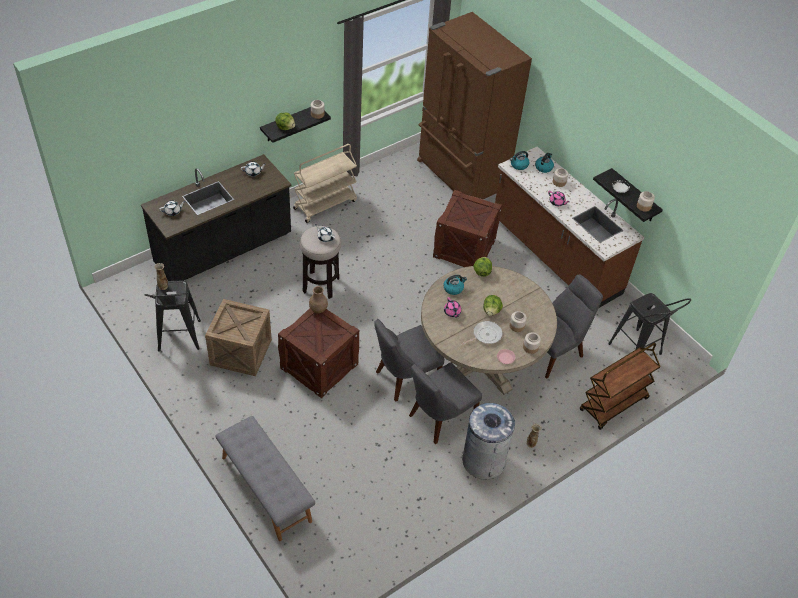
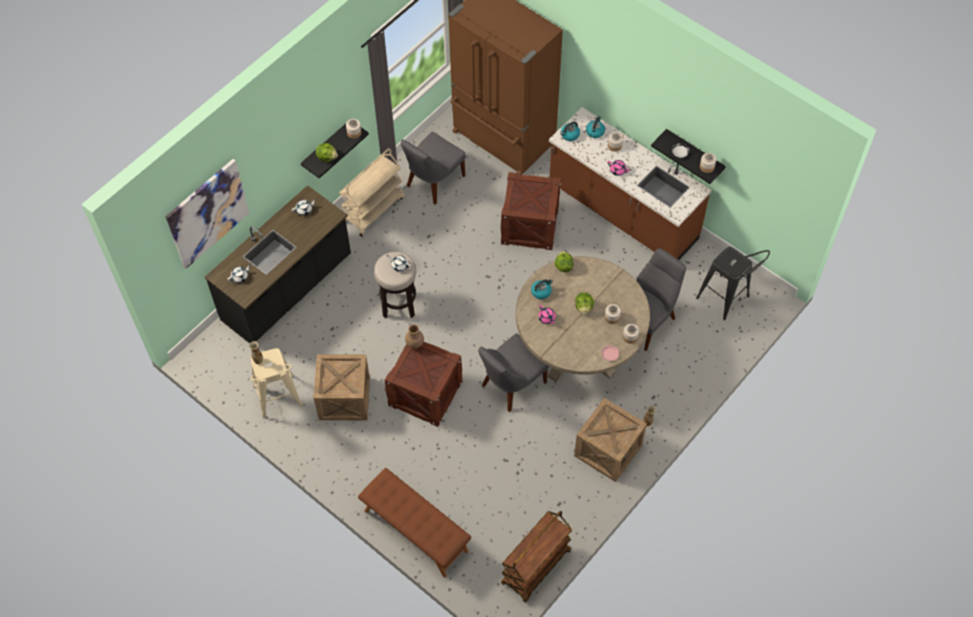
camera: 10 degrees left, 10 degrees up
black stool [145,281,201,352] -> beige stool [250,348,303,419]
grey bench [215,416,315,541] -> brown bench [358,468,471,577]
grey chair [409,362,482,444] -> grey chair moved to [401,132,466,205]
frying pan [462,321,503,345] -> none
grey trash can [462,403,515,479] -> crate [574,398,647,482]
brown cart [580,343,661,430] -> brown cart moved to [501,511,572,603]
none -> picture [165,159,250,269]

